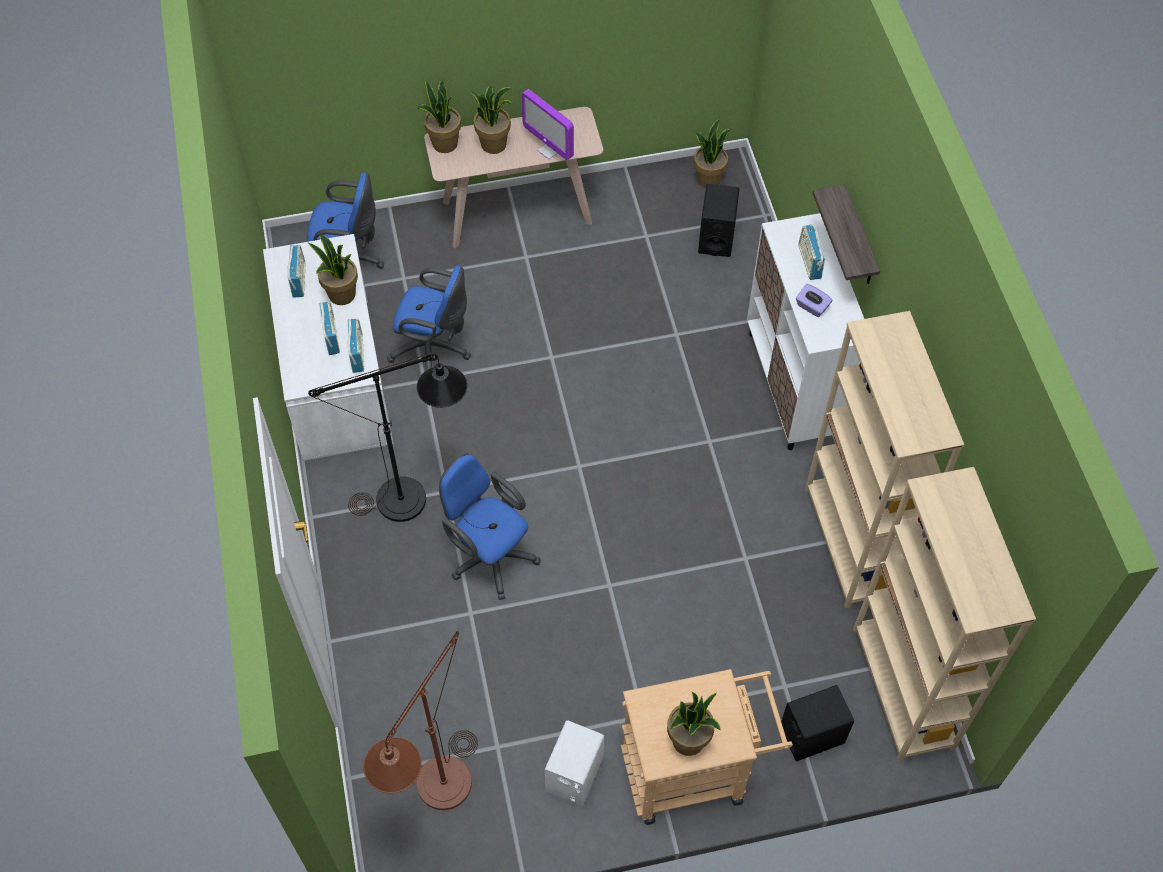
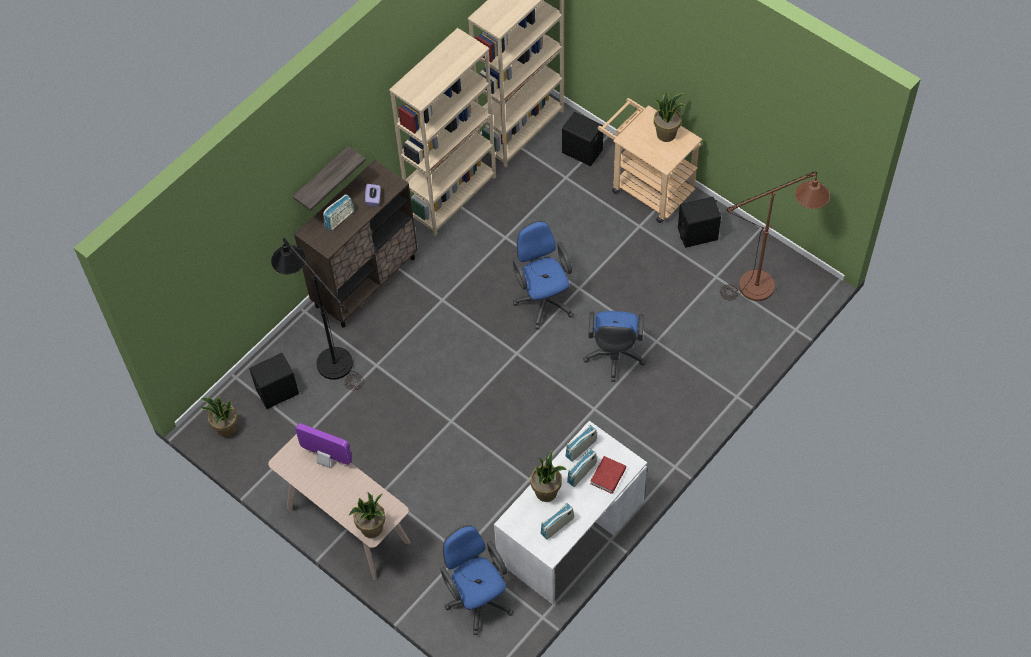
camera: 125 degrees left, 0 degrees up
black floor lamp [308,353,467,522] -> black floor lamp moved to [271,238,364,390]
blue office chair [387,265,471,370] -> blue office chair moved to [513,221,574,329]
potted plant [469,86,513,154] -> none
monitor [521,89,574,160] -> monitor turned 75 degrees counterclockwise [295,423,352,468]
white speaker [544,720,604,806] -> black speaker [678,197,721,248]
white cabinet [747,213,864,450] -> brown cabinet [294,160,418,328]
none -> red book [590,456,626,494]

